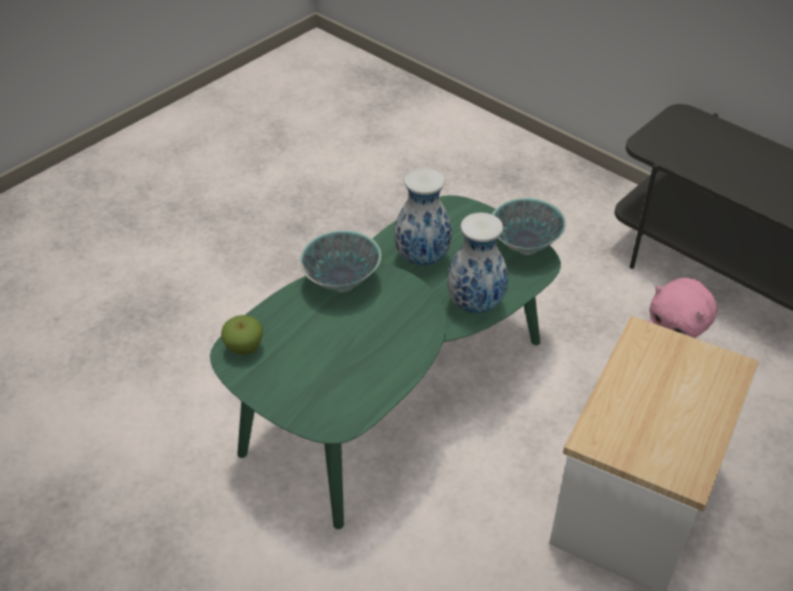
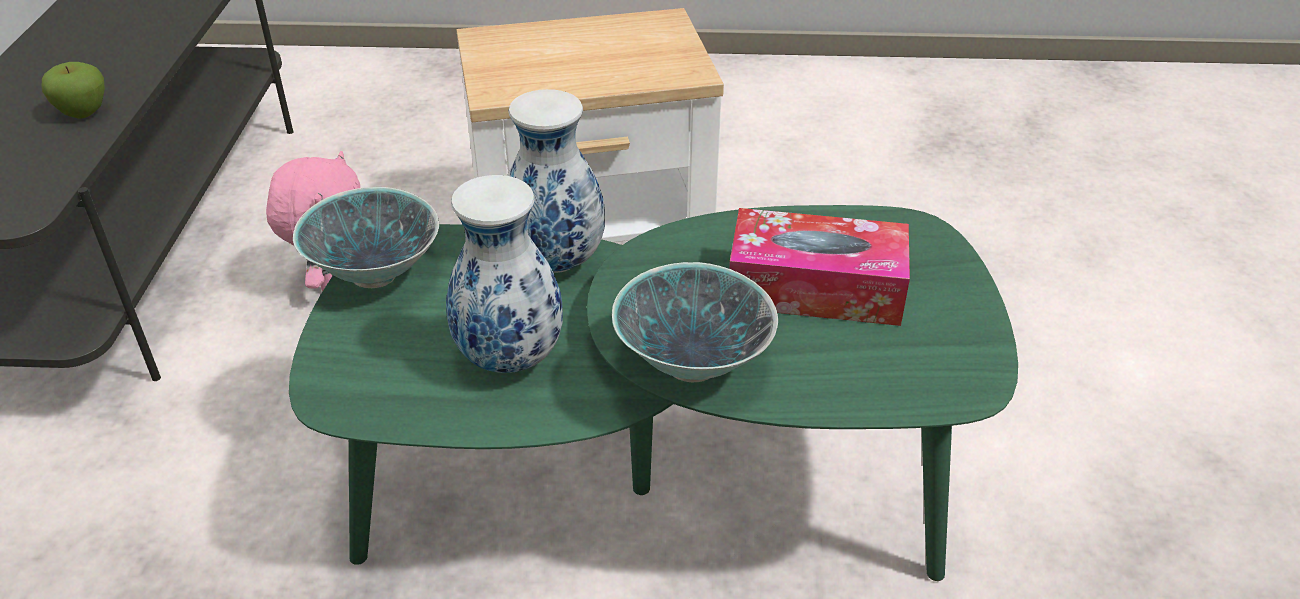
camera: 130 degrees left, 5 degrees down
apple [221,315,263,355] -> apple moved to [41,62,105,118]
none -> tissue box [729,208,910,326]

